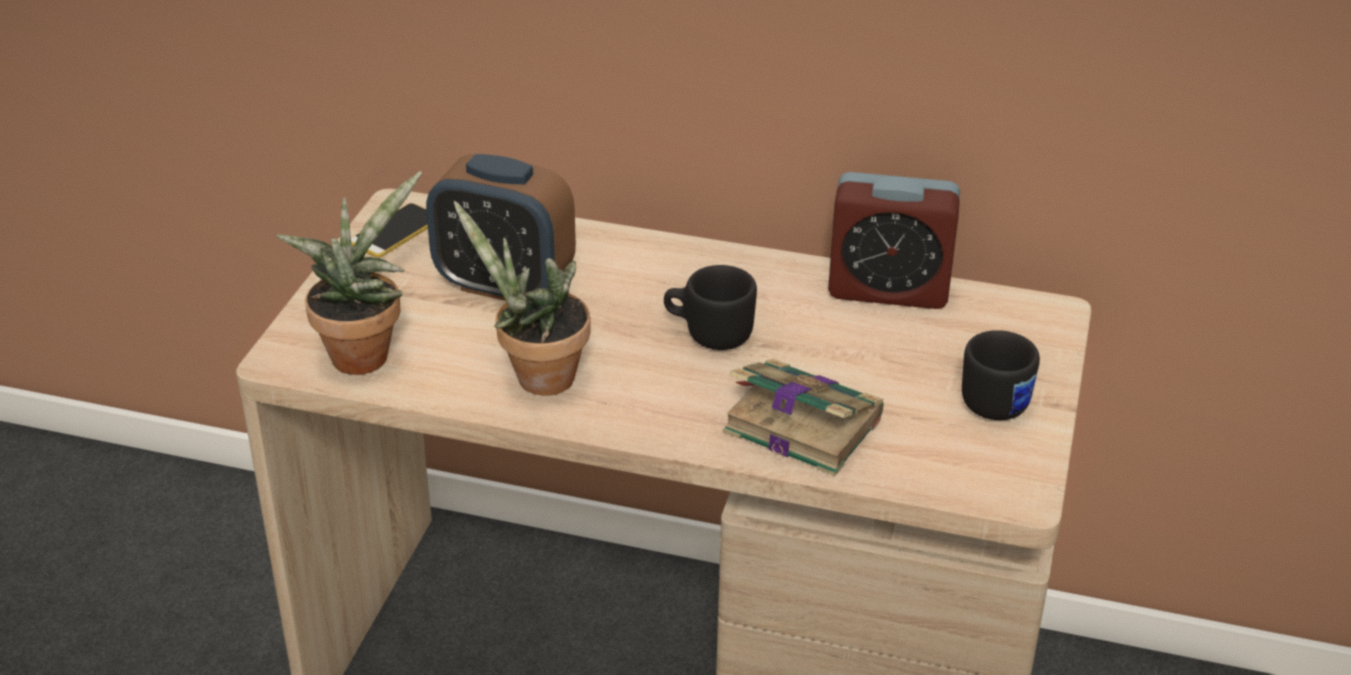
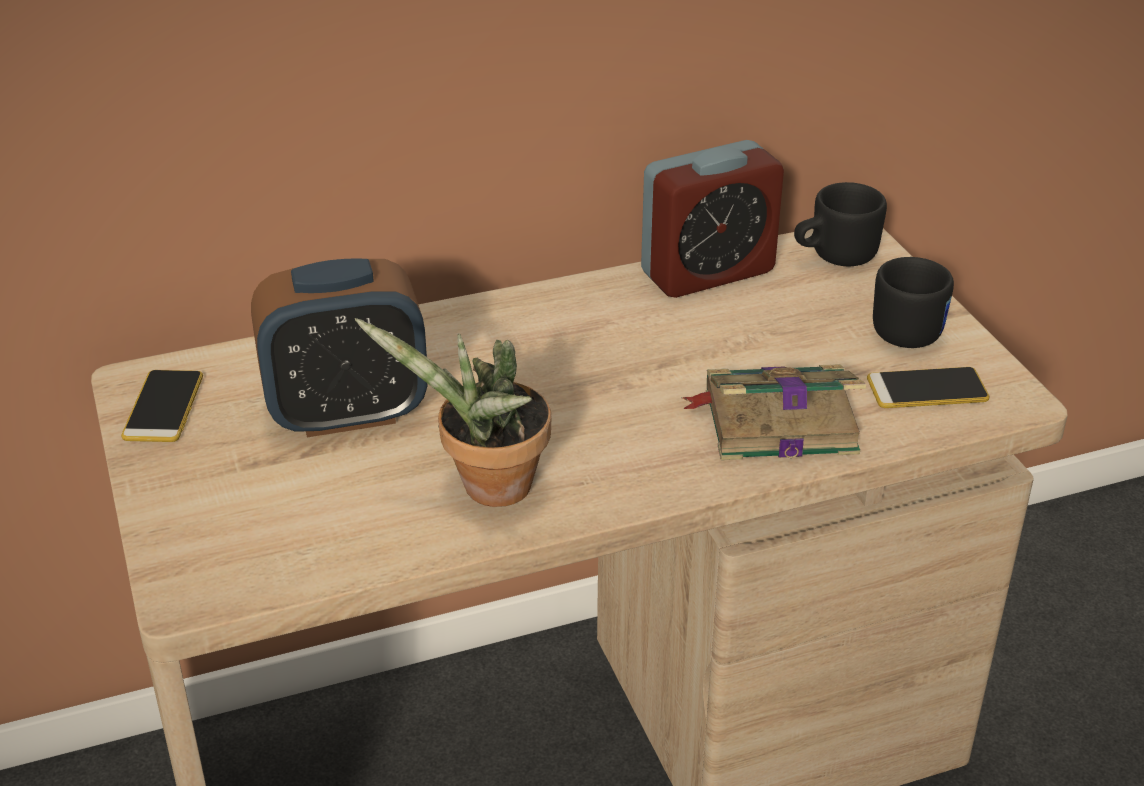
camera: 35 degrees left, 0 degrees up
potted plant [276,171,422,375] -> none
black mug [664,265,757,350] -> black mug moved to [794,182,887,266]
none -> phone [867,367,989,408]

